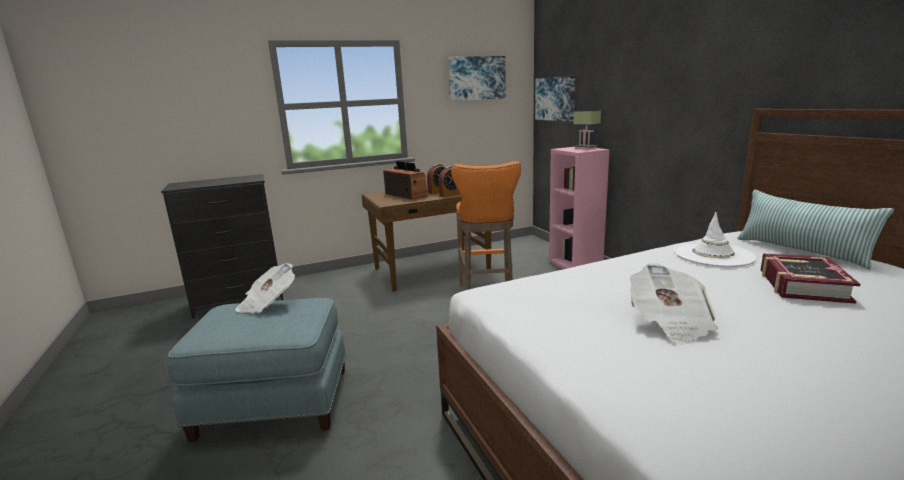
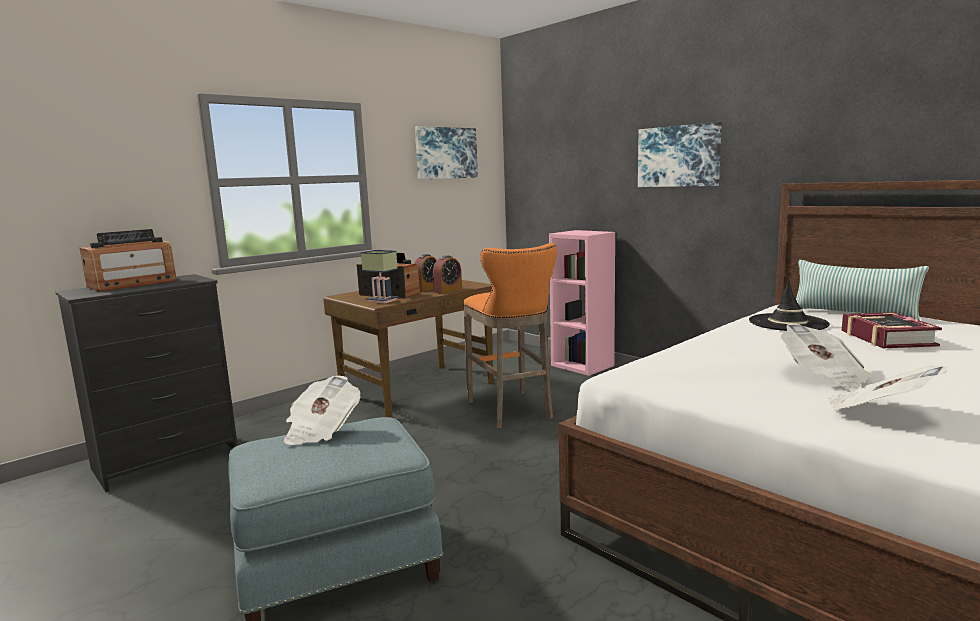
camera: 20 degrees left, 5 degrees down
picture [535,76,575,121] -> picture moved to [638,122,722,187]
table lamp [573,110,601,150] -> table lamp moved to [361,250,399,304]
white hat [673,212,757,267] -> black hat [749,280,830,331]
none -> radio [80,229,177,291]
none -> newspaper [829,365,947,411]

